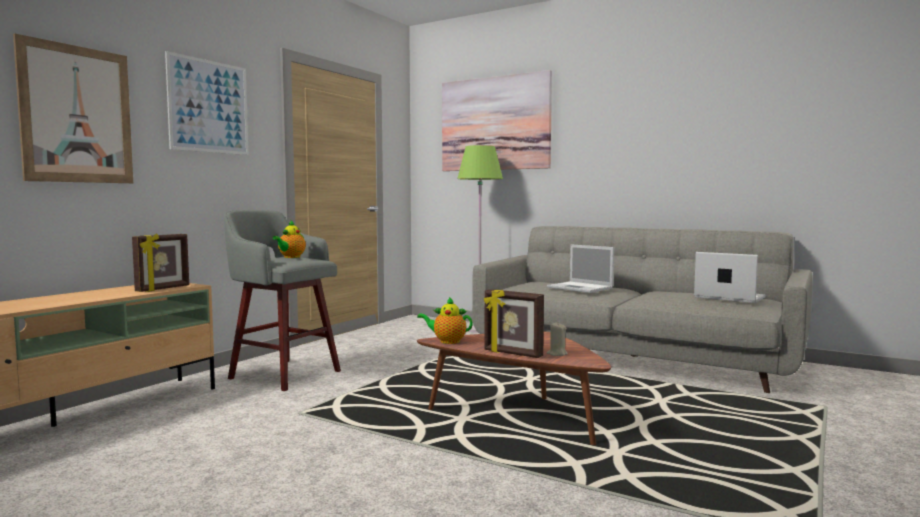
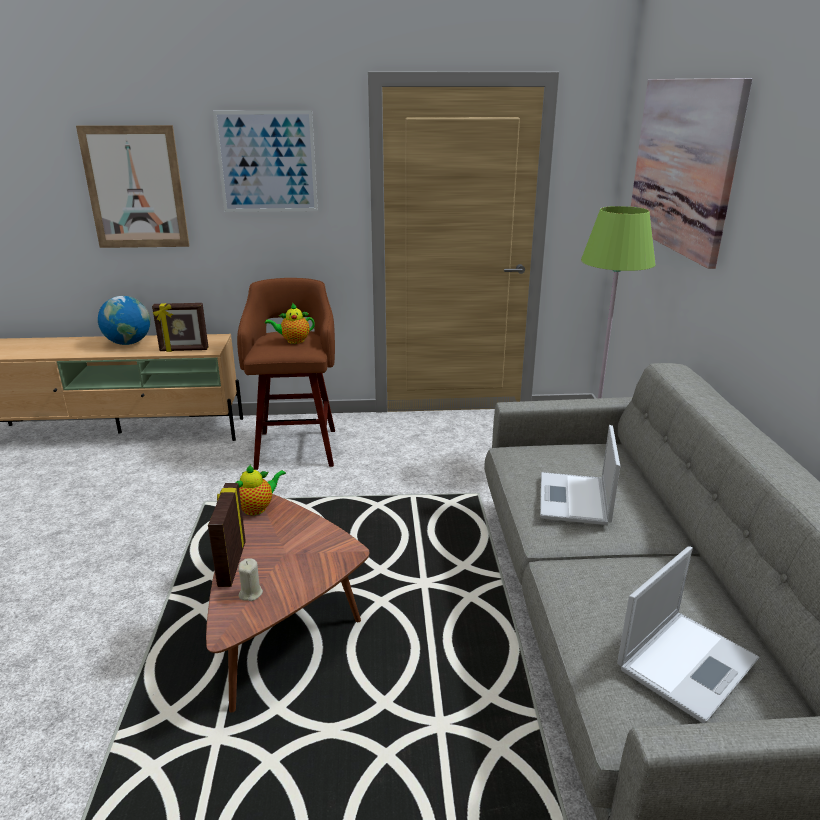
camera: 55 degrees right, 20 degrees up
grey stool [224,210,341,391] -> brown stool [237,278,335,470]
teapot [417,297,473,344] -> teapot turned 75 degrees clockwise [236,465,286,515]
laptop [694,252,766,303] -> laptop turned 45 degrees clockwise [617,546,760,723]
none -> globe [98,296,150,345]

